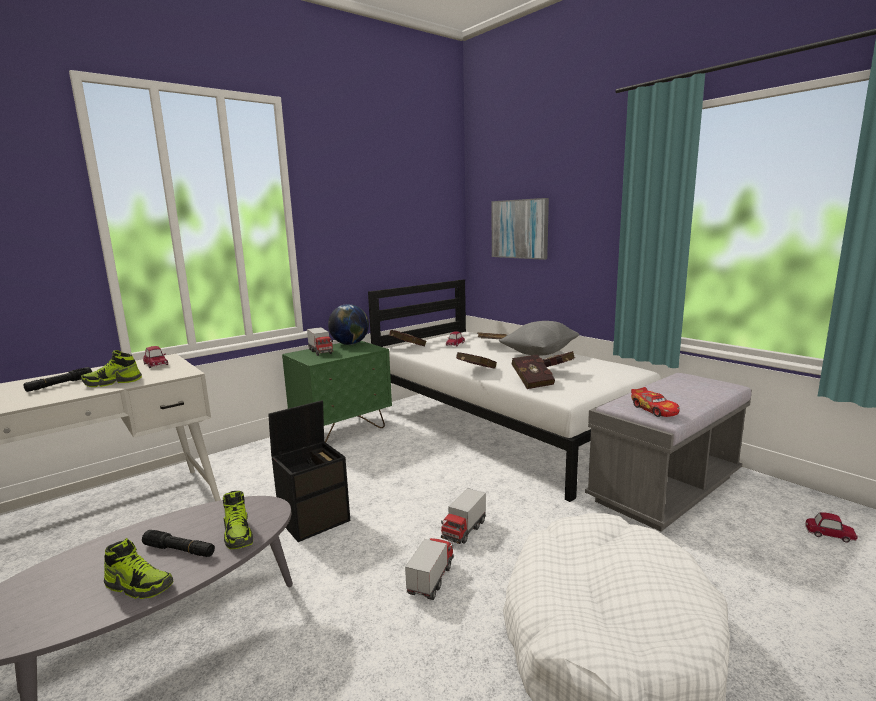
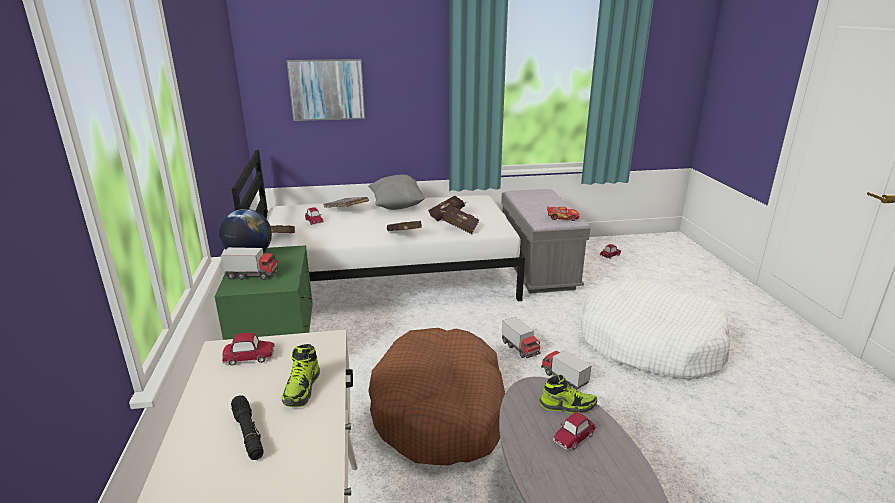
camera: 60 degrees left, 10 degrees up
shoe [104,538,173,599] -> none
black flashlight [142,530,215,557] -> toy car [553,412,596,450]
black storage box [268,400,350,542] -> brown dog bed [368,328,505,466]

